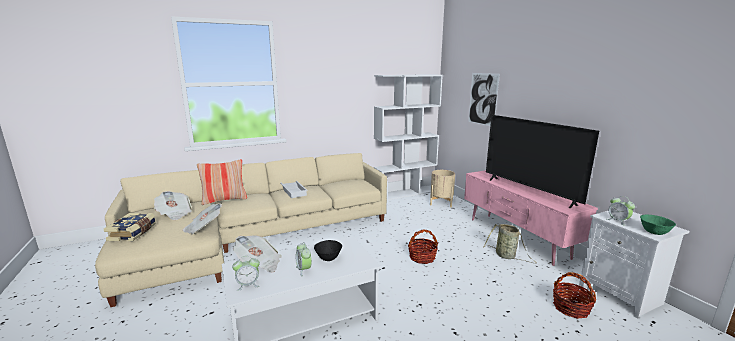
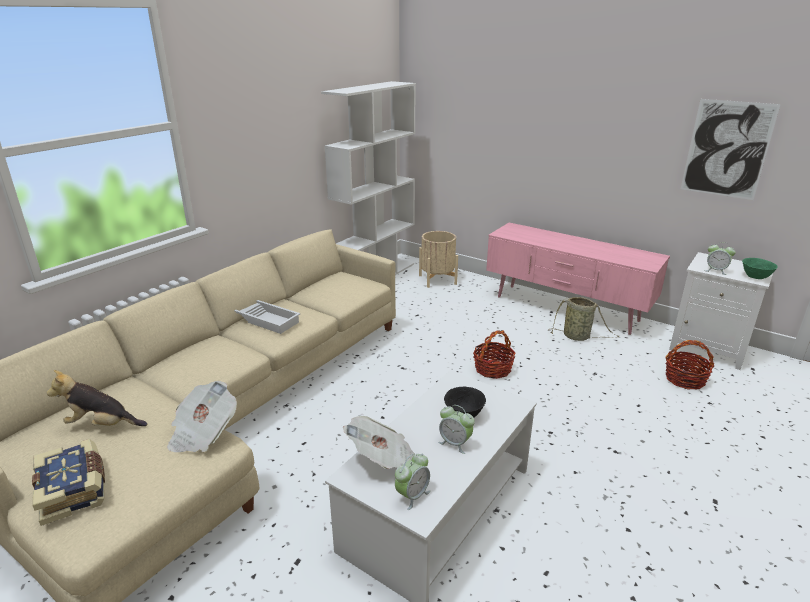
camera: 30 degrees left, 10 degrees up
newspaper [154,191,192,220] -> plush toy [47,370,147,426]
pillow [197,159,247,205] -> none
picture [468,73,500,126] -> picture moved to [681,99,781,200]
television [486,115,599,208] -> none

